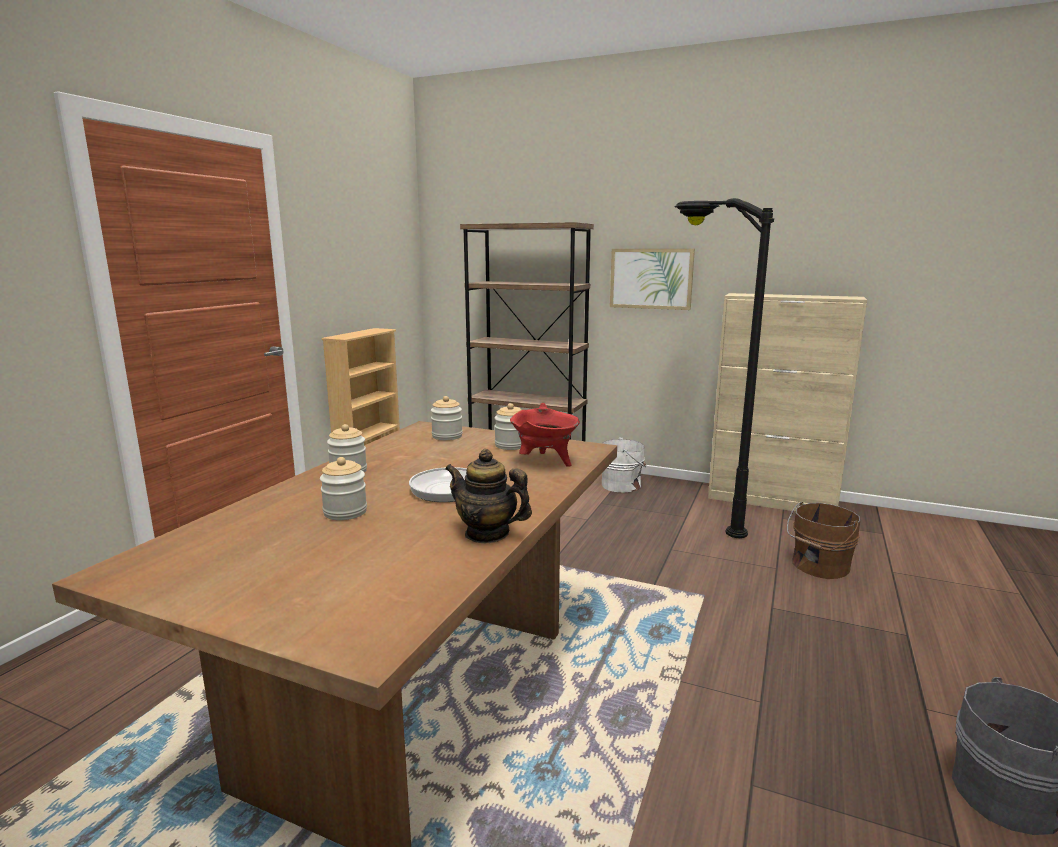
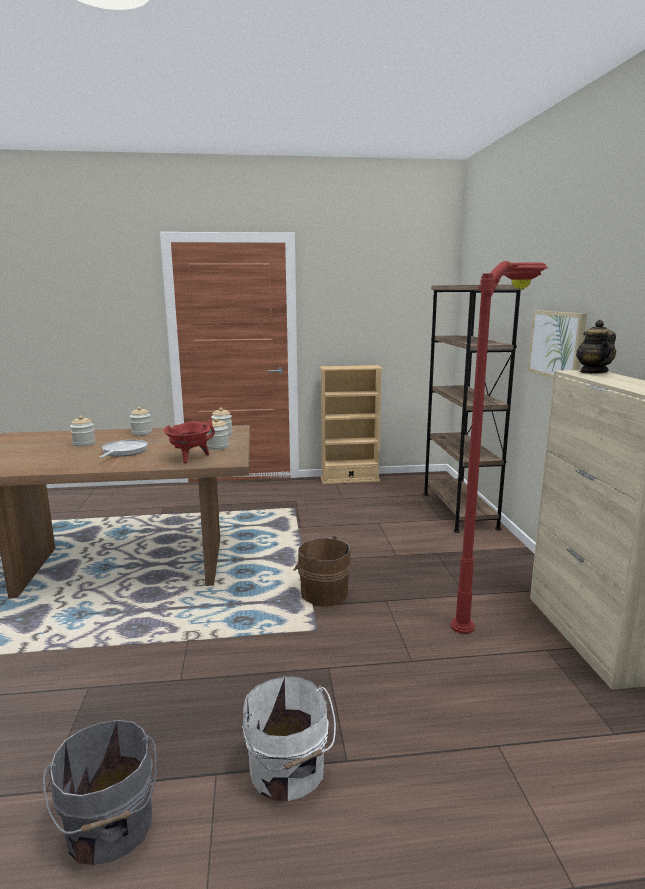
camera: 60 degrees right, 0 degrees up
teapot [445,449,532,543] -> teapot moved to [576,320,616,374]
white bucket [602,437,646,492] -> white bucket moved to [242,676,336,801]
black floor lamp [675,198,774,538] -> red floor lamp [451,261,548,634]
brown bucket [787,502,860,579] -> brown bucket moved to [293,536,351,607]

